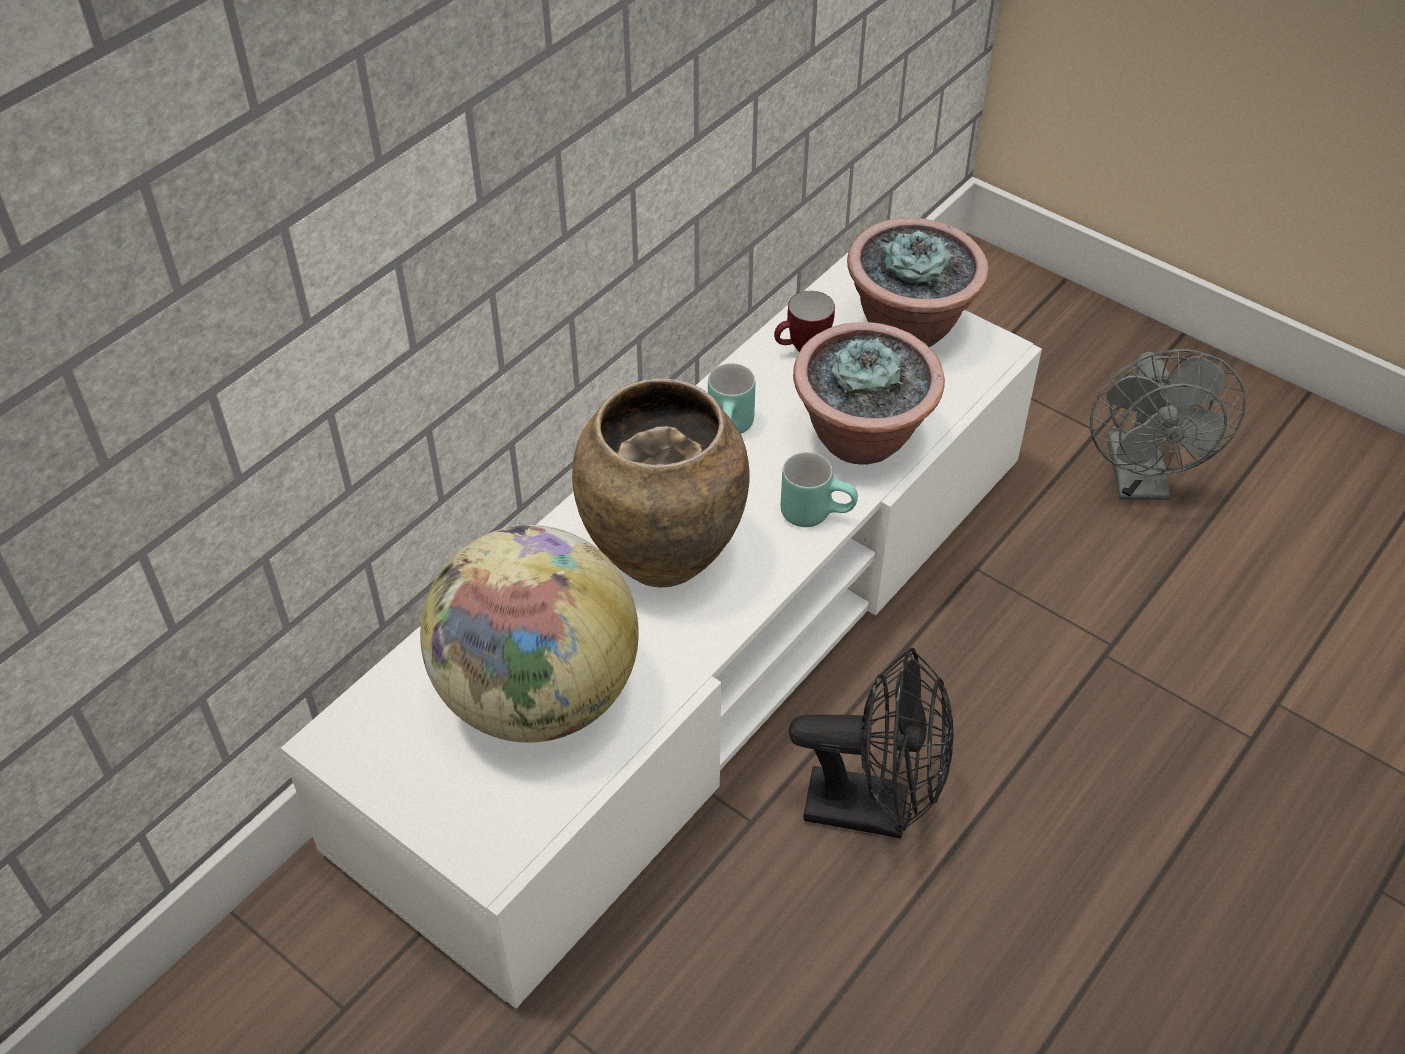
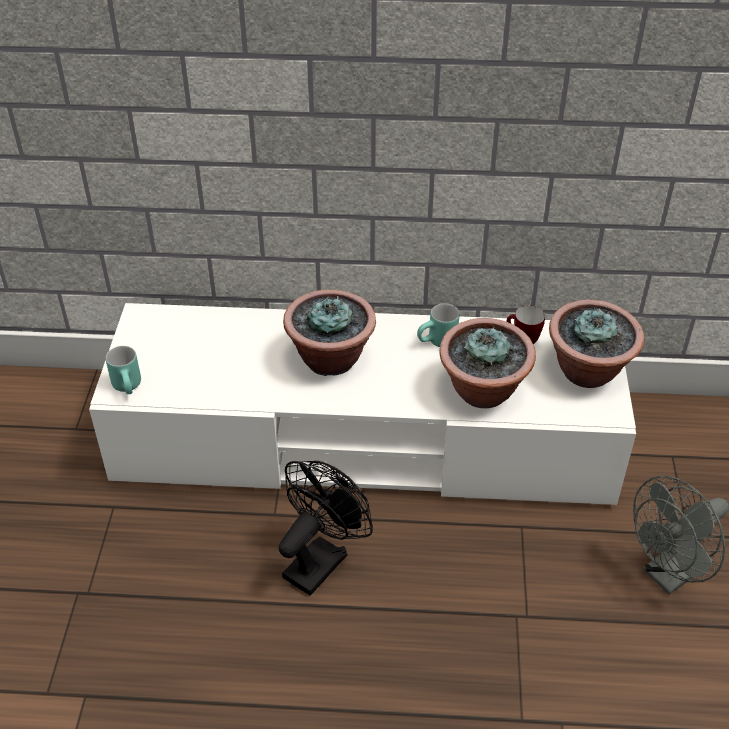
camera: 55 degrees right, 5 degrees down
globe [420,525,639,743] -> none
brown vase [572,378,750,588] -> potted plant [283,290,376,376]
turquoise mug [781,452,858,527] -> turquoise mug moved to [106,346,141,394]
black fan [789,648,953,839] -> black fan turned 120 degrees counterclockwise [279,461,373,596]

